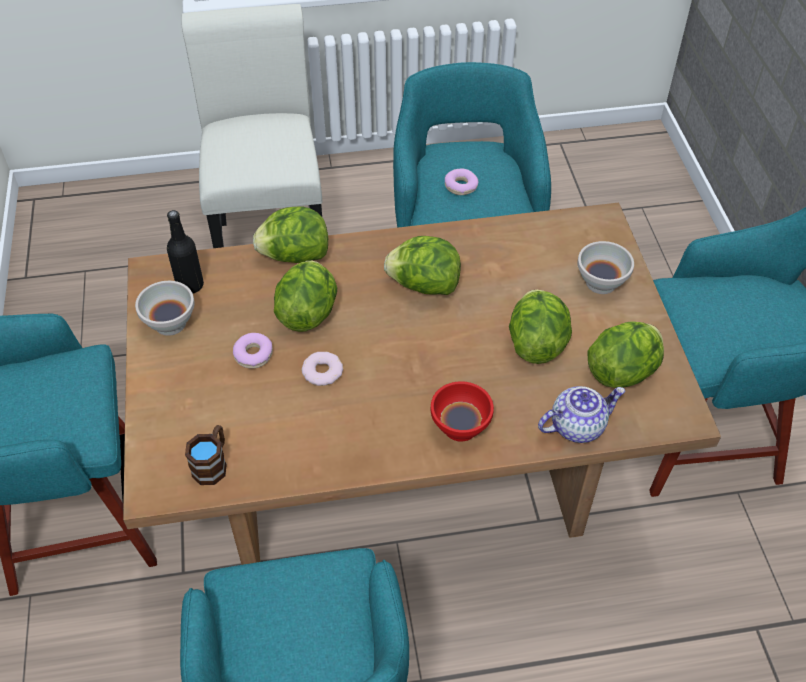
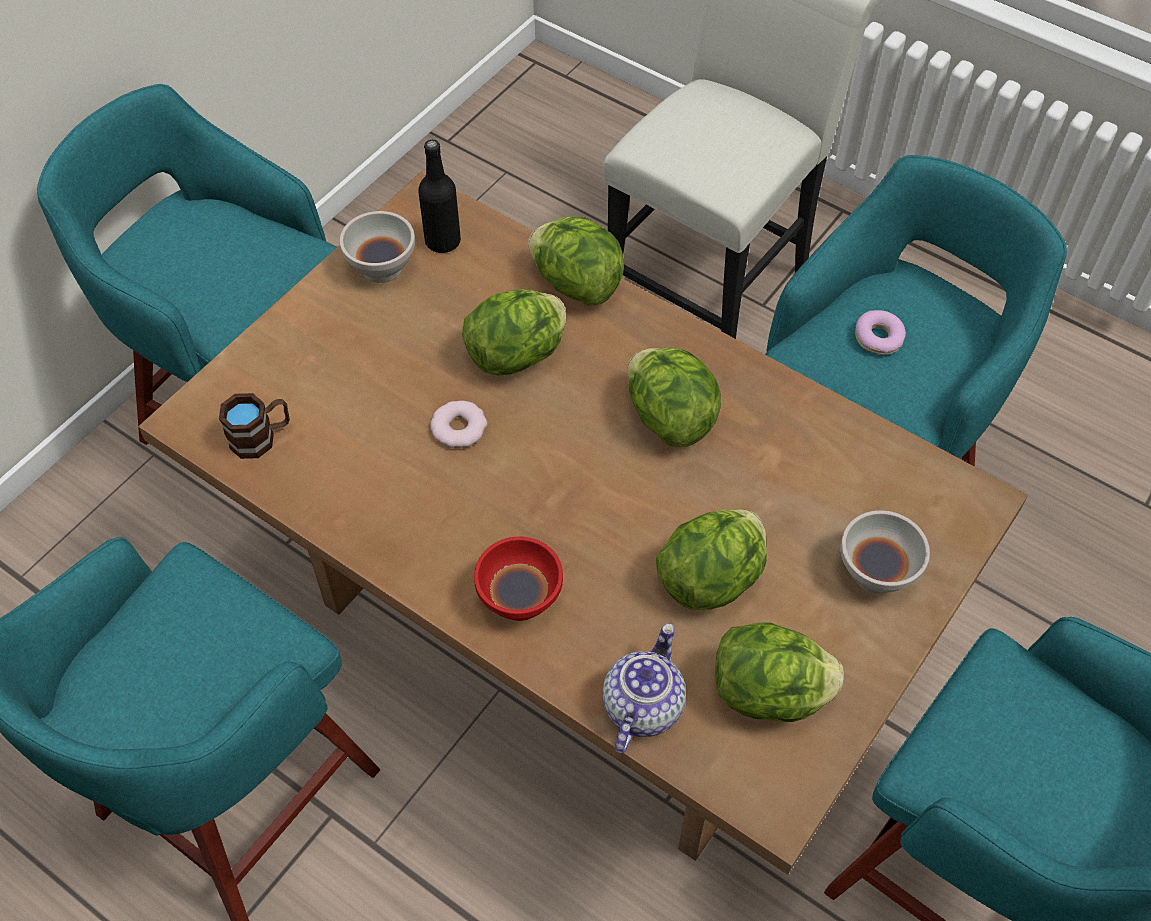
camera: 45 degrees right, 5 degrees up
donut [233,333,273,368] -> none
teapot [538,386,625,443] -> teapot turned 90 degrees counterclockwise [602,623,686,754]

